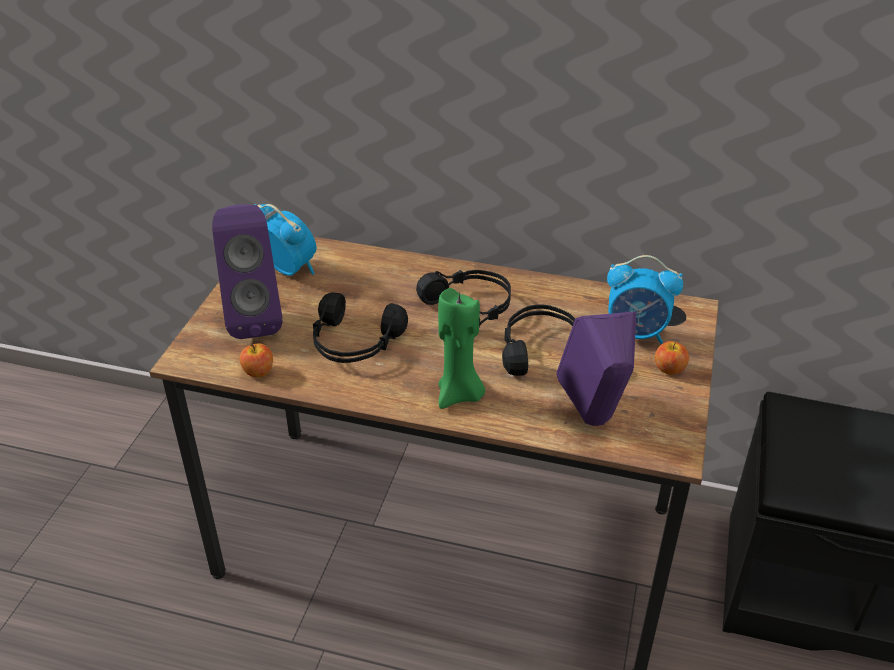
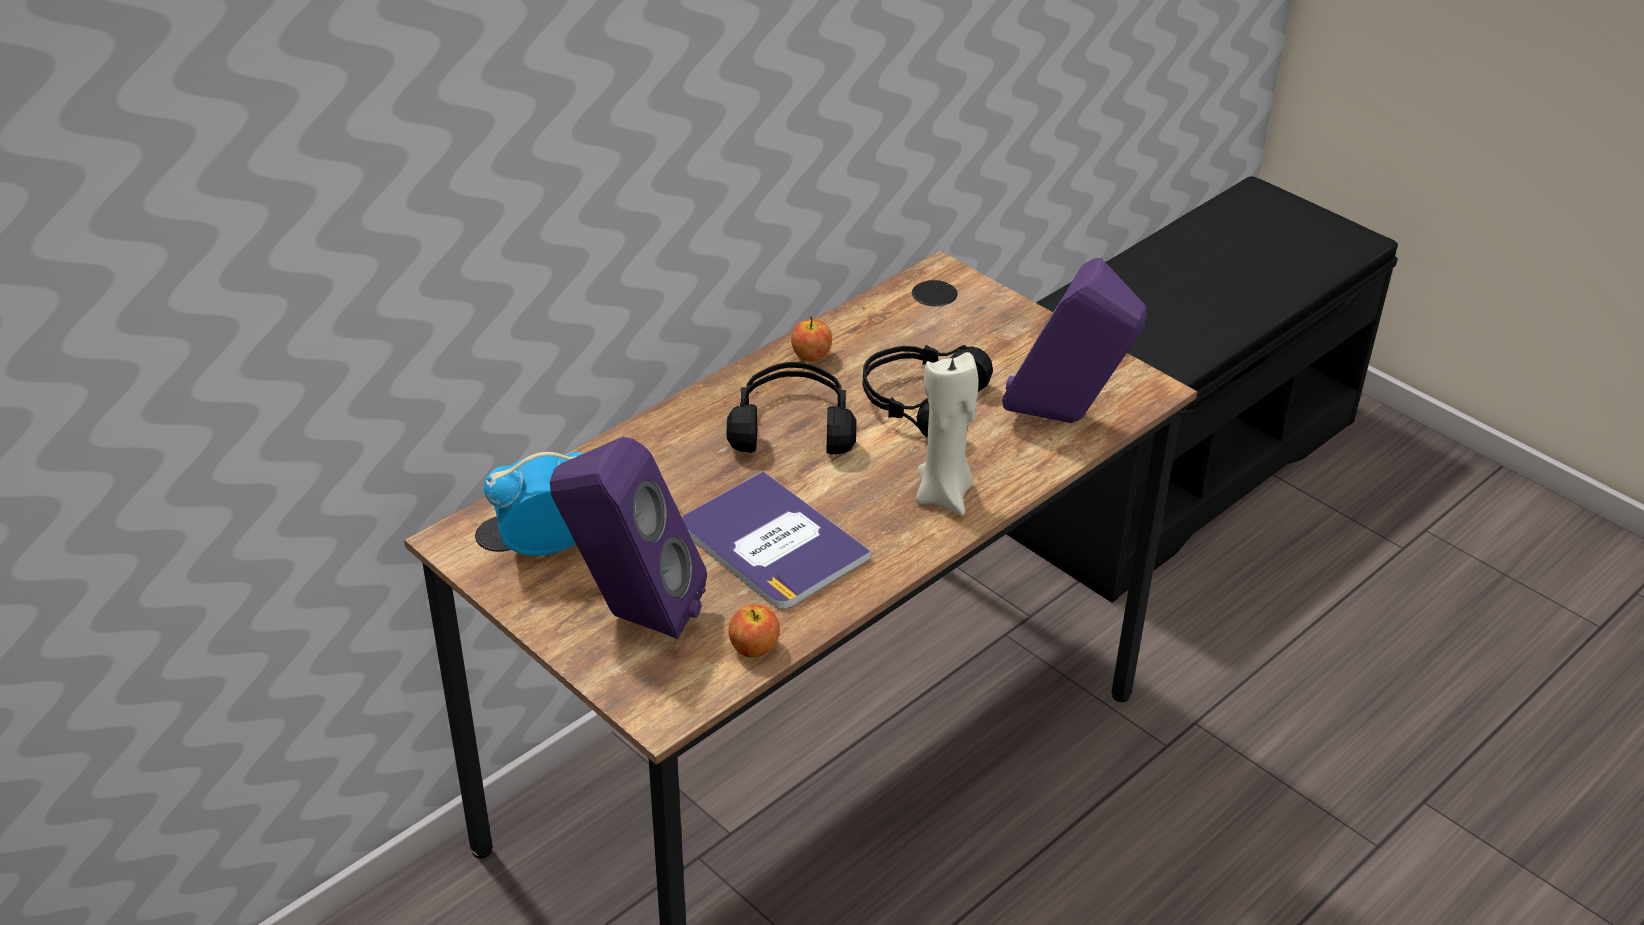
camera: 60 degrees left, 0 degrees up
black headphones [313,293,408,363] -> book [682,471,871,609]
green candle [438,288,485,409] -> beige candle [916,352,979,516]
alarm clock [607,255,683,344] -> none
apple [655,341,689,375] -> apple moved to [791,316,832,362]

